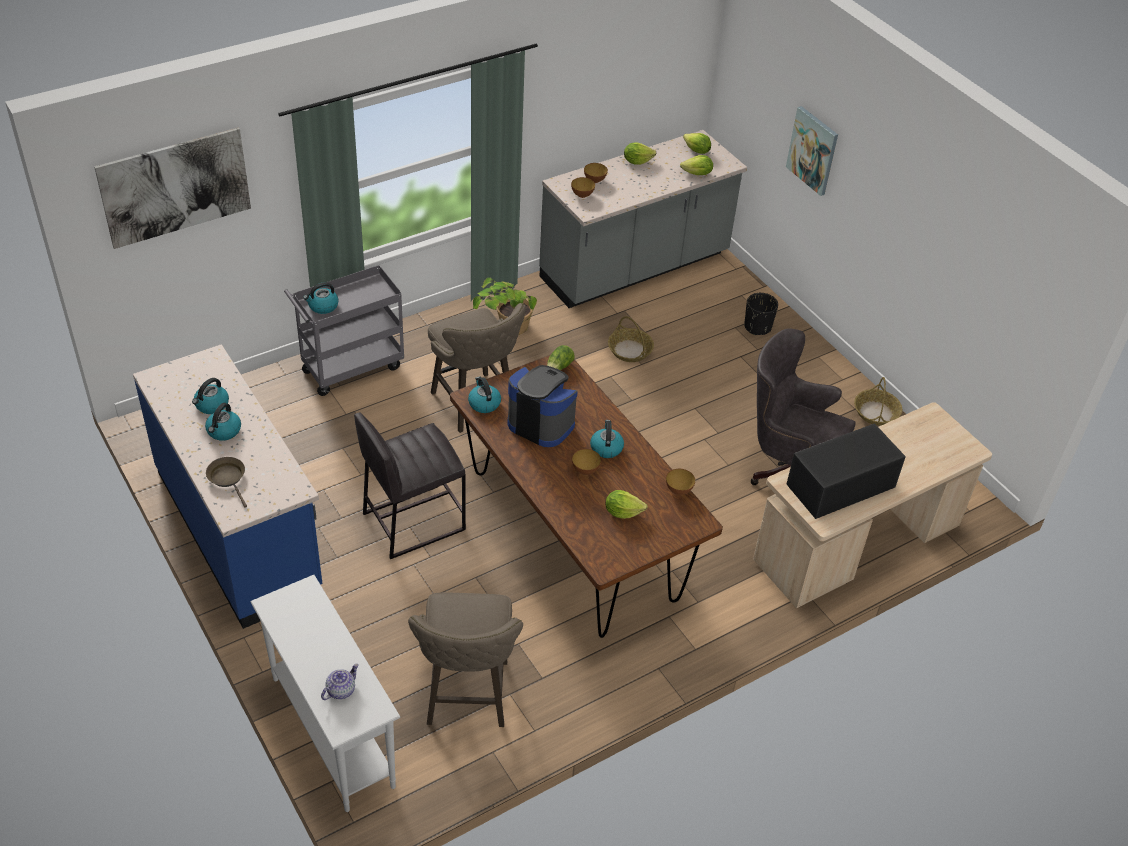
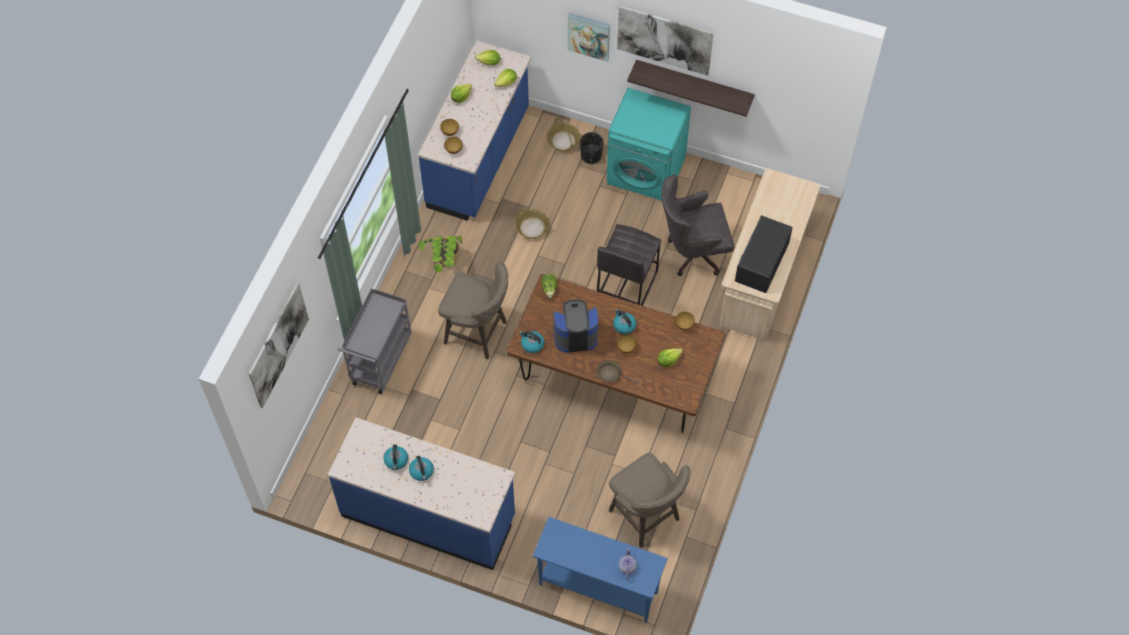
camera: 35 degrees left, 15 degrees up
brown frying pan [206,457,247,507] -> brown frying pan moved to [596,360,639,383]
white console table [251,575,400,812] -> blue console table [533,517,668,623]
kettle [303,282,339,314] -> none
grey stool [354,412,466,559] -> grey stool moved to [597,224,661,306]
grey counter [539,130,747,308] -> blue counter [418,40,531,220]
basket [854,377,902,426] -> basket moved to [547,118,581,152]
none -> turquoise washing machine [607,88,691,201]
none -> picture [617,6,714,76]
none -> shelf [627,60,755,117]

